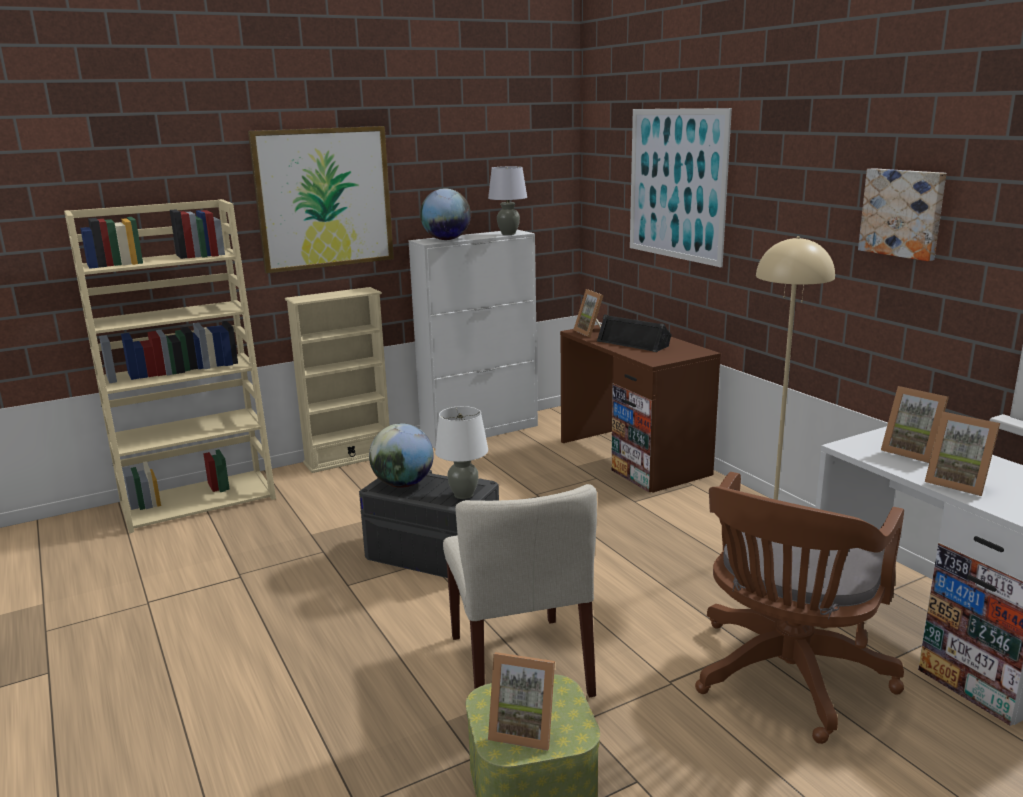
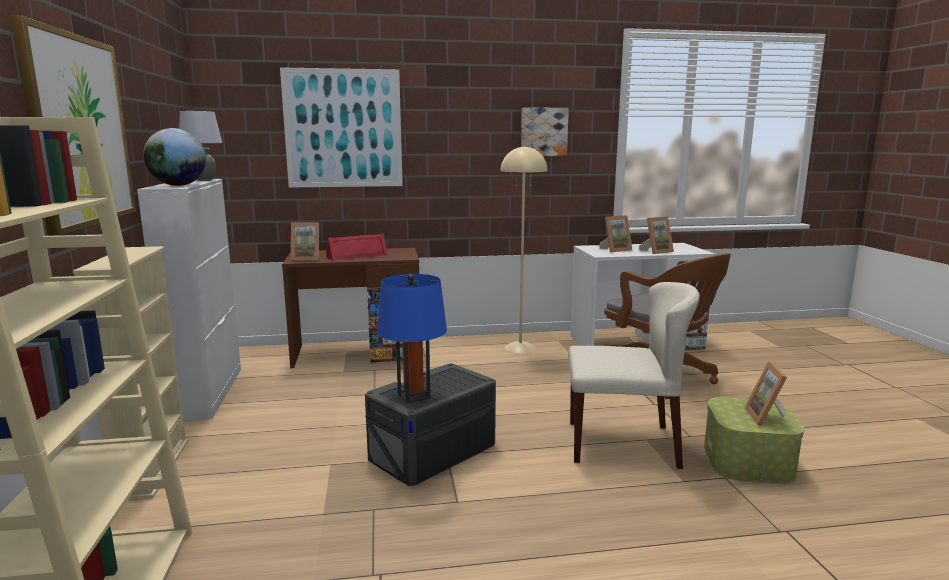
camera: 70 degrees left, 5 degrees down
globe [369,423,434,488] -> blue table lamp [377,274,447,403]
white table lamp [435,406,488,499] -> none
picture frame [488,652,555,751] -> picture frame turned 150 degrees clockwise [744,361,787,426]
black speaker [597,314,672,352] -> red speaker [325,233,388,261]

